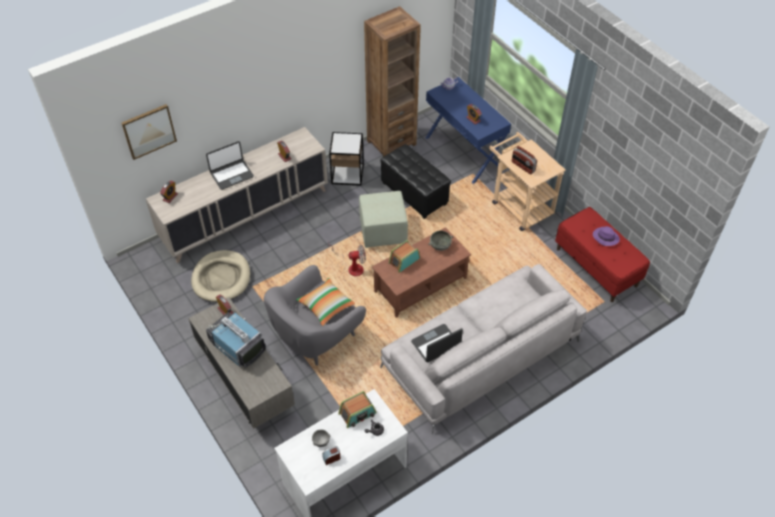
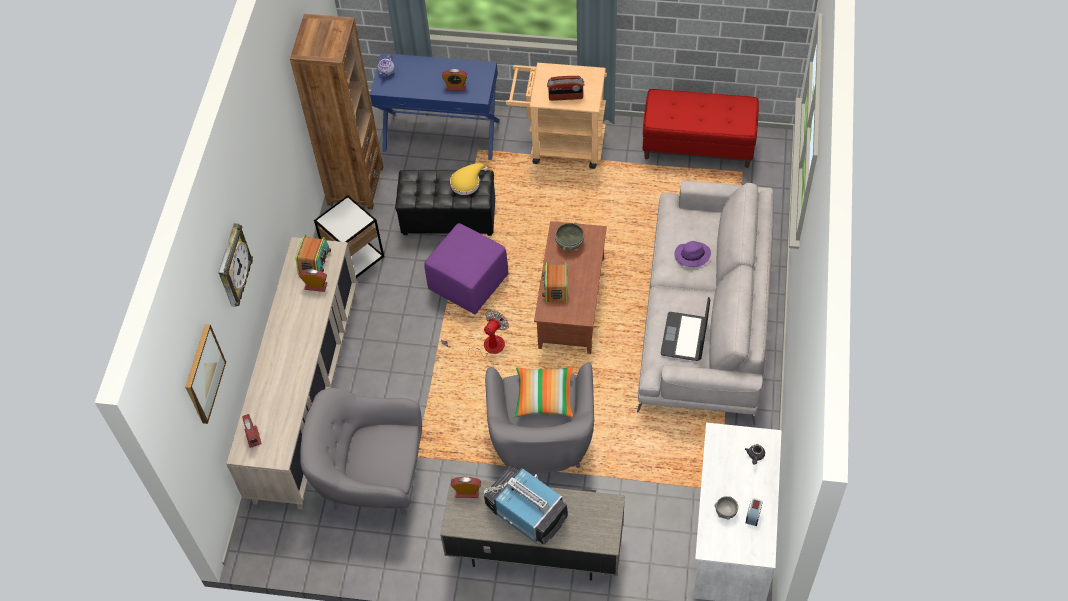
camera: 45 degrees left, 5 degrees up
beige dog bed [191,250,250,303] -> grey armchair [300,388,422,515]
laptop [206,141,254,190] -> none
television [206,312,265,368] -> television turned 45 degrees clockwise [484,467,567,545]
radio [338,391,377,428] -> radio moved to [296,234,331,275]
green ottoman [359,191,408,248] -> purple ottoman [424,223,508,314]
purple hat [593,226,620,246] -> purple hat moved to [674,241,711,267]
none -> wall clock [218,223,253,307]
none -> yellow hat [450,163,488,195]

